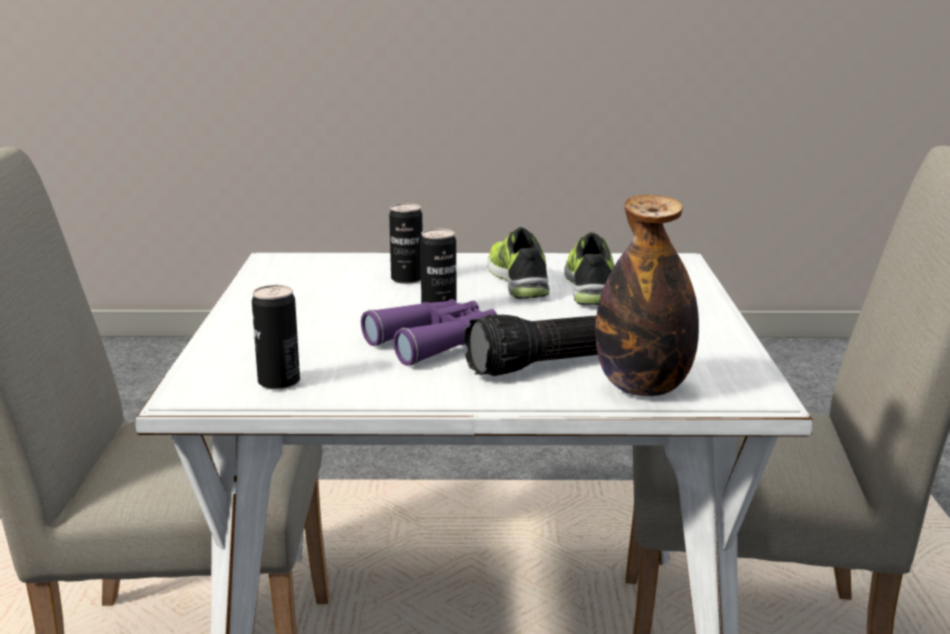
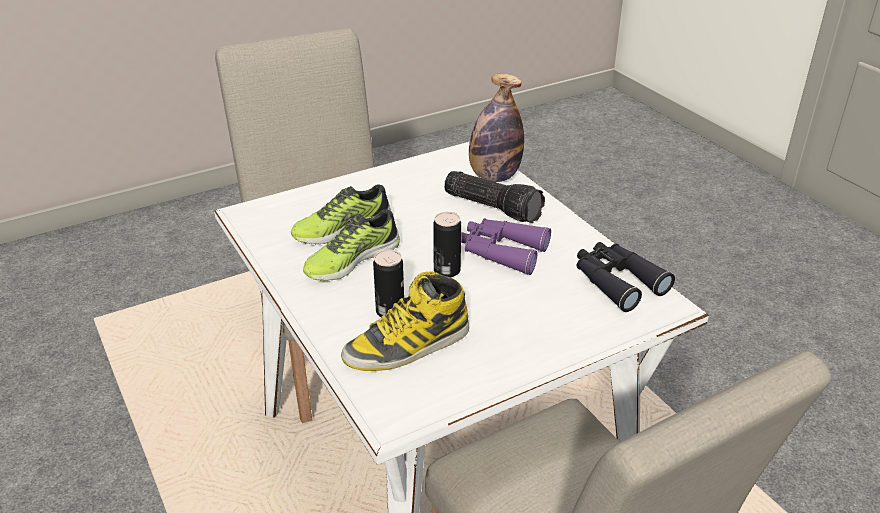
camera: 120 degrees left, 15 degrees up
can [252,285,300,390] -> black binoculars [577,242,675,312]
none -> boot [341,271,469,371]

